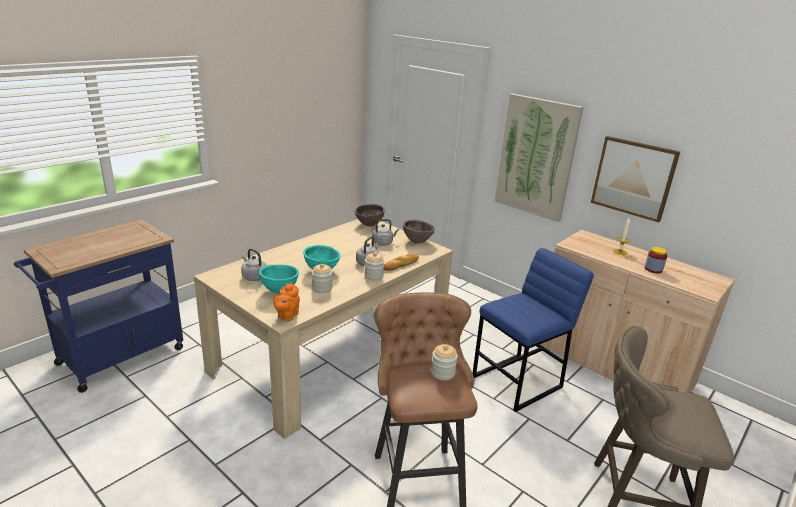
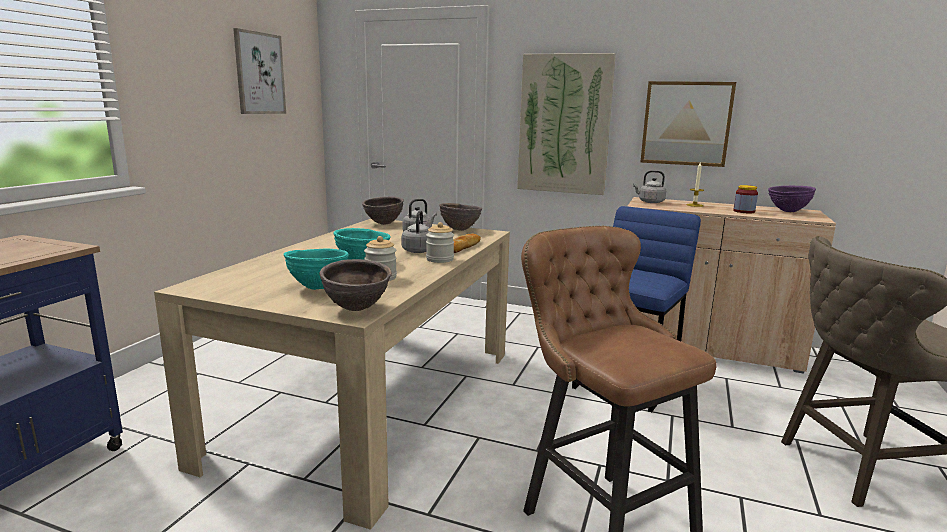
camera: 20 degrees left, 10 degrees down
grey kettle [241,249,267,281] -> grey kettle moved to [633,170,666,203]
orange teapot [274,282,300,321] -> brown bowl [319,259,392,311]
jar [431,344,458,380] -> none
none -> picture [233,28,286,114]
none -> purple bowl [768,186,816,212]

